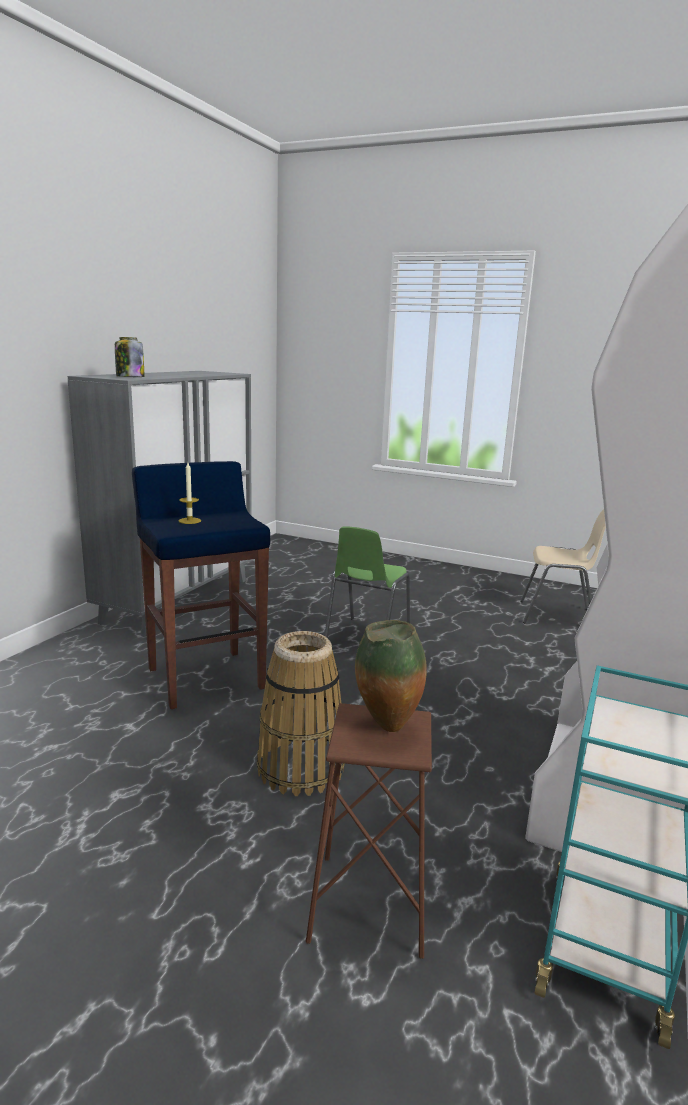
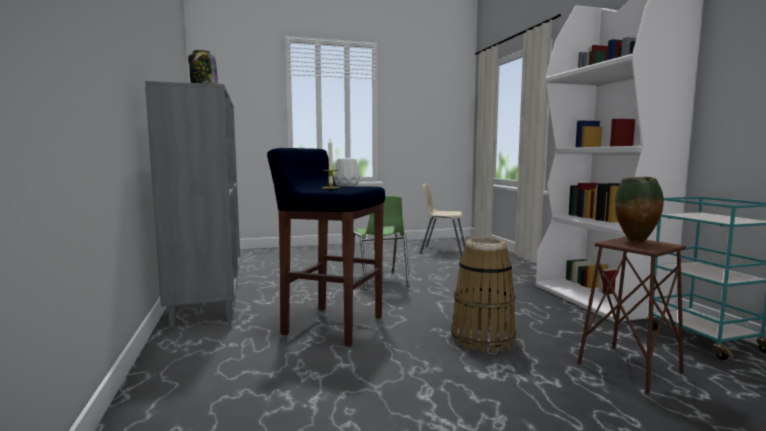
camera: 40 degrees left, 10 degrees down
beige chair [520,509,606,624] -> beige chair turned 135 degrees counterclockwise [420,184,465,256]
none -> white vase [334,158,360,187]

